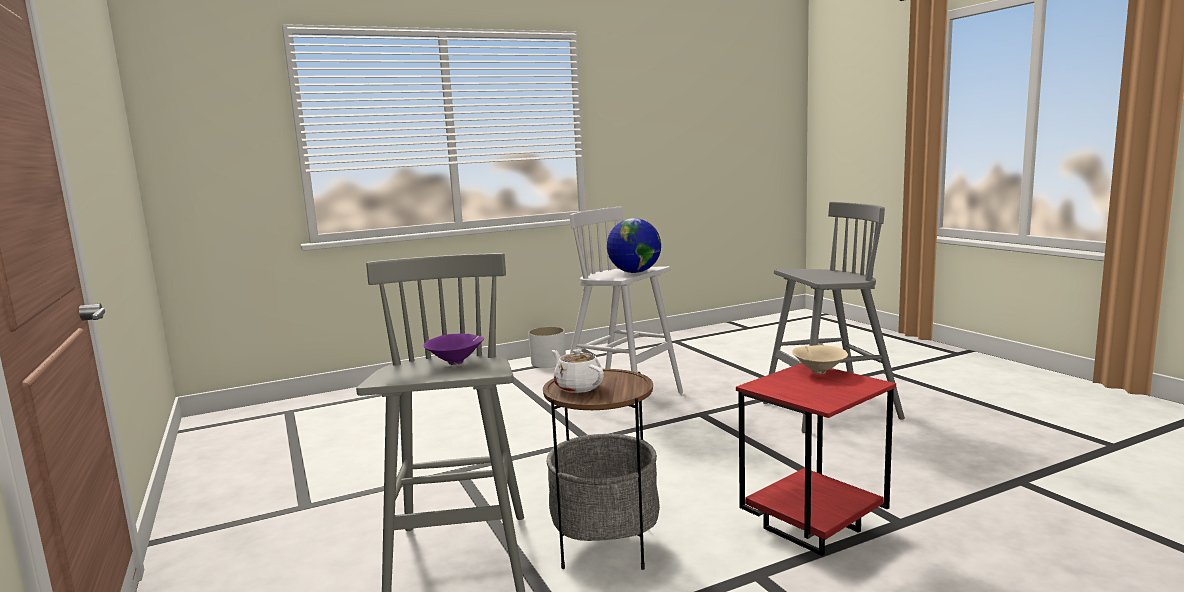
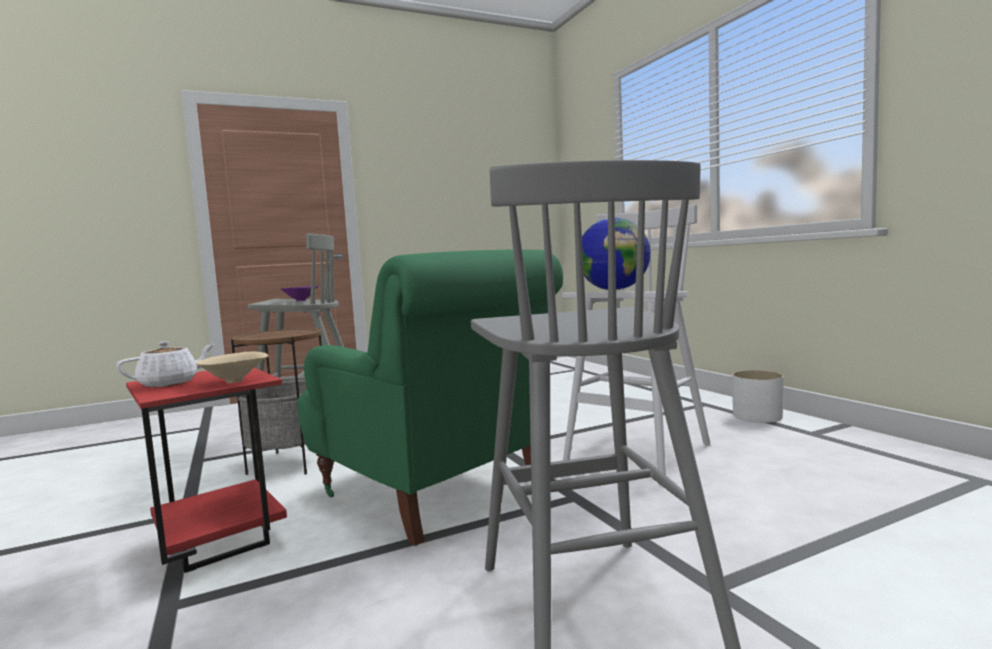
camera: 90 degrees right, 5 degrees down
white teapot [552,349,604,393] -> white teapot moved to [116,341,215,387]
none -> green armchair [297,250,563,546]

